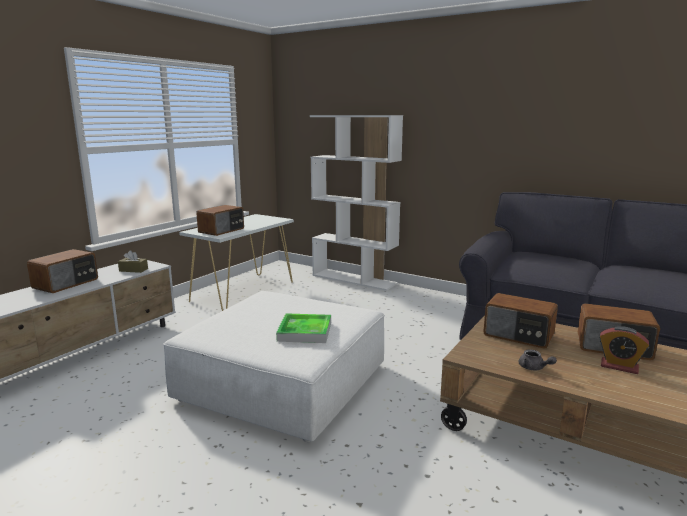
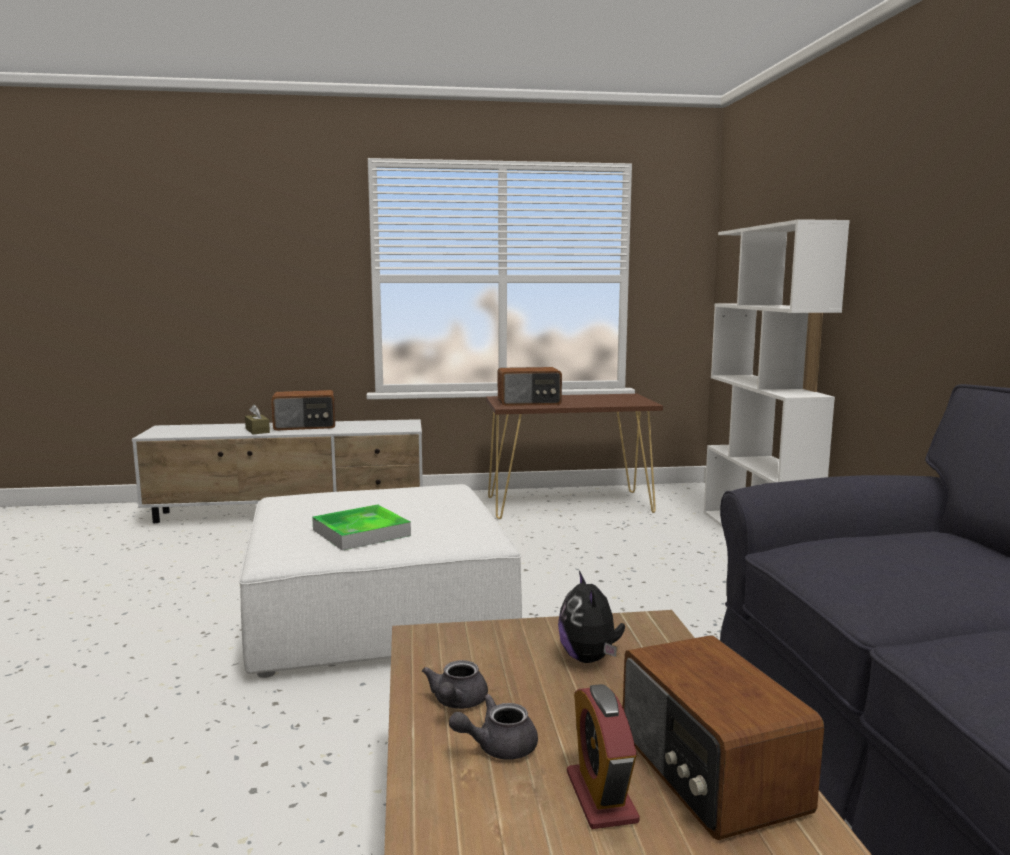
camera: 50 degrees right, 5 degrees down
brown tissue box [118,250,148,273] -> brown tissue box moved to [245,404,270,434]
white console table [179,214,294,311] -> brown console table [486,394,663,519]
radio [483,293,558,349] -> plush toy [558,571,625,663]
none -> grey teapot [449,694,538,760]

